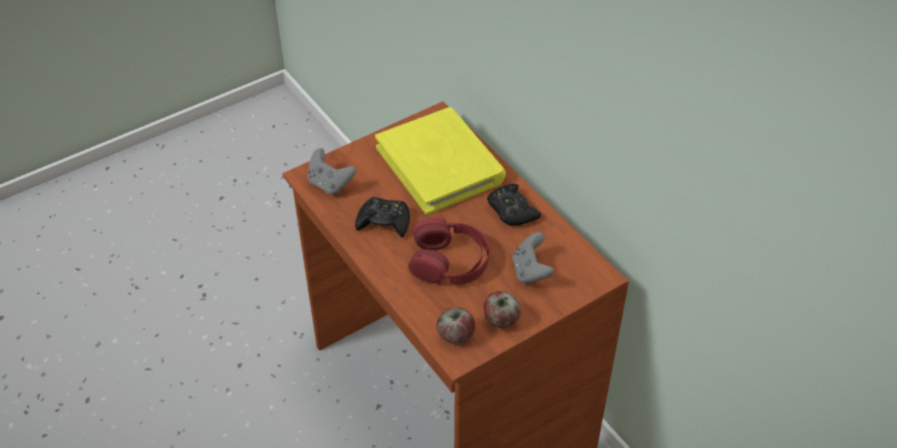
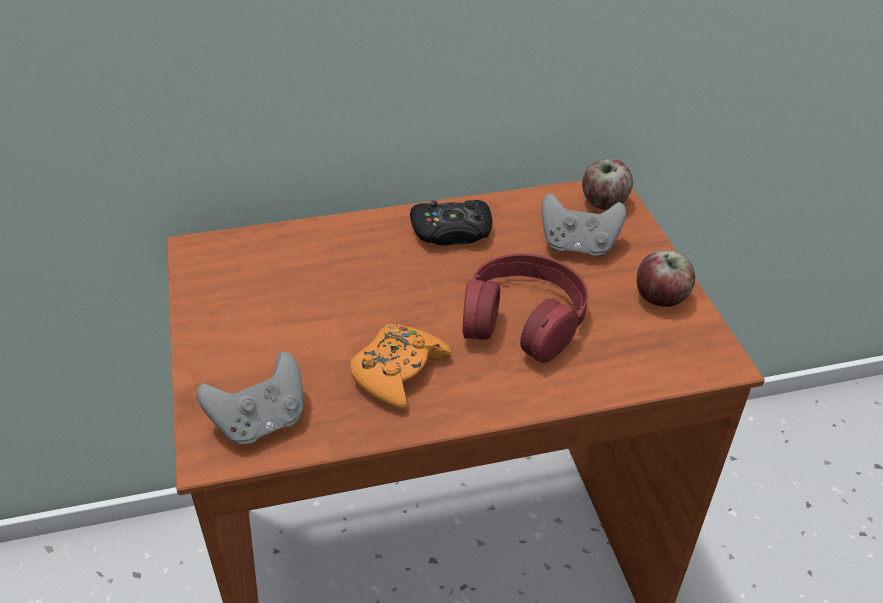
camera: 70 degrees left, 5 degrees down
black game controller [355,197,410,237] -> orange game controller [350,324,452,410]
yellow book [375,107,506,215] -> none
apple [436,307,475,344] -> apple moved to [582,159,633,210]

